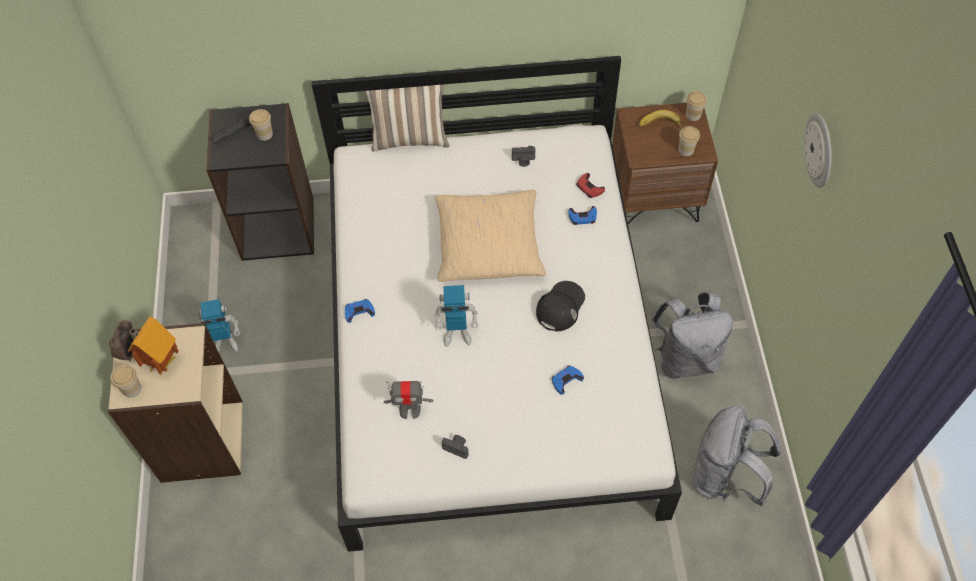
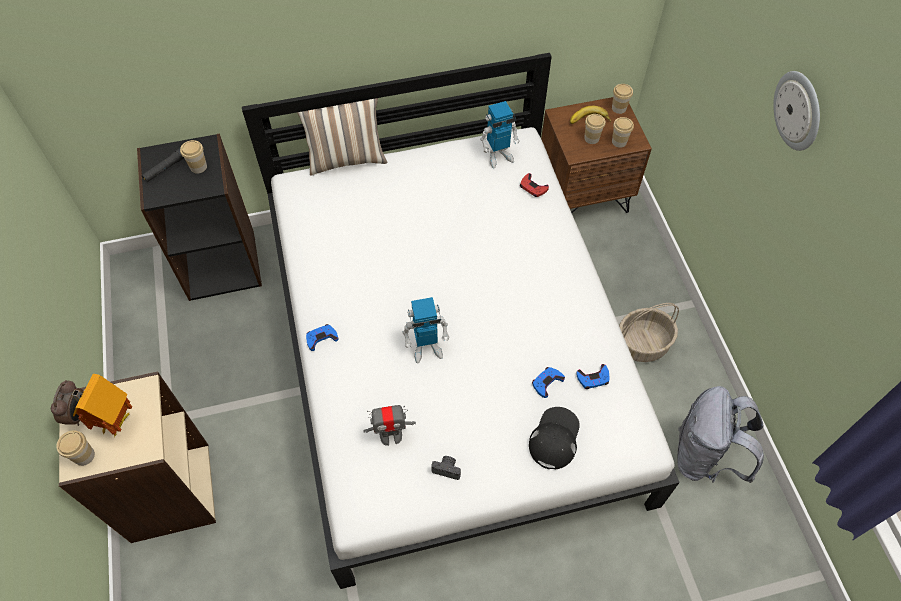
camera: 10 degrees left, 0 degrees up
toy robot [198,299,240,352] -> toy robot moved to [480,101,520,168]
beige pillow [435,190,546,282] -> none
camera [512,146,535,167] -> none
black cap [536,281,585,332] -> black cap moved to [529,407,580,470]
blue game controller [568,206,597,225] -> blue game controller moved to [576,364,610,389]
grey backpack [652,292,733,379] -> basket [619,303,679,362]
none -> cup [584,114,605,144]

